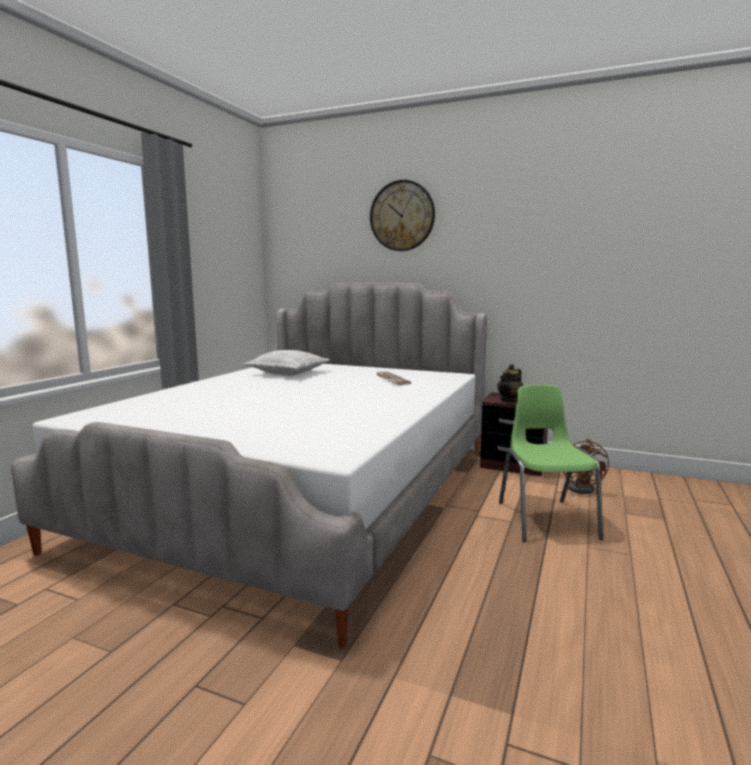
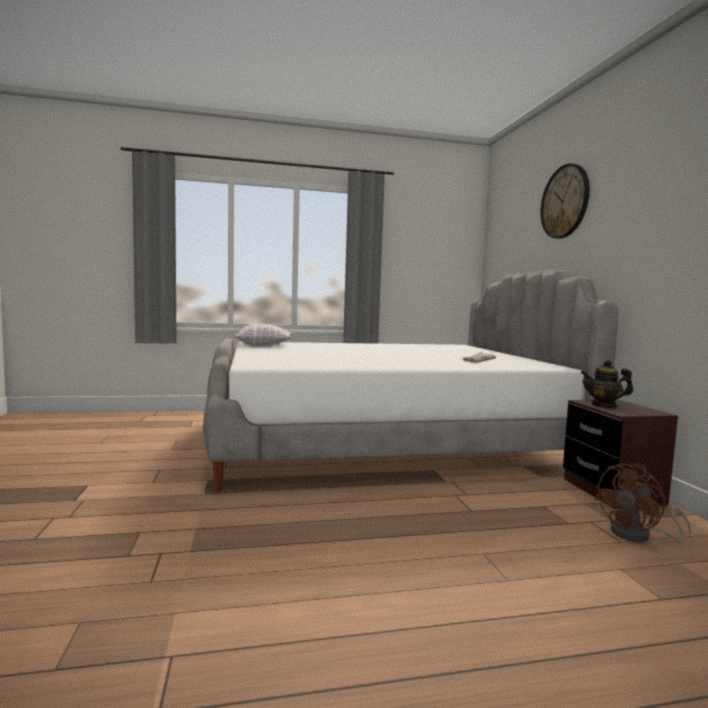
camera: 55 degrees right, 5 degrees down
pillow [243,350,330,376] -> pillow moved to [233,324,292,346]
green chair [499,384,603,542] -> none

